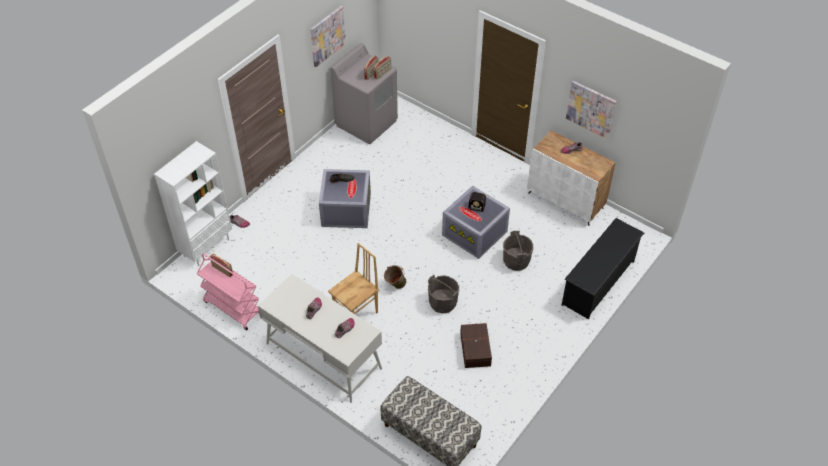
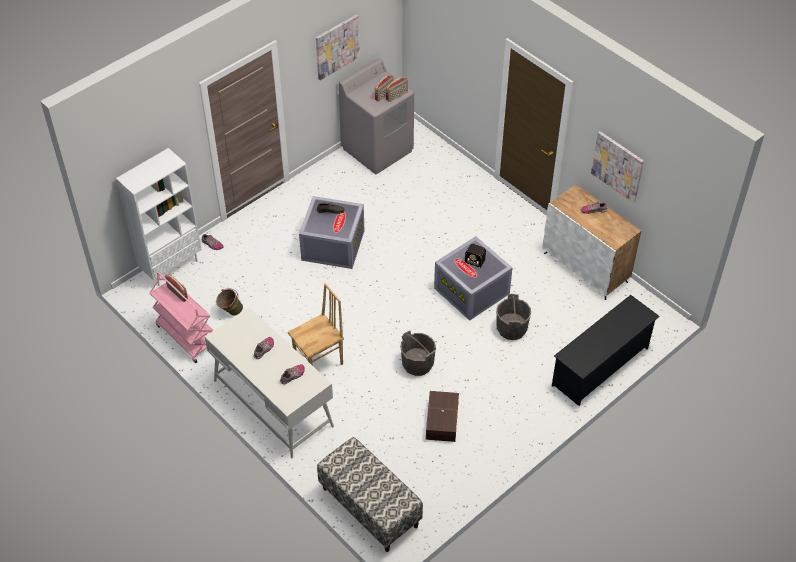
camera: 10 degrees right, 0 degrees up
green bucket [384,265,406,289] -> green bucket moved to [216,289,243,316]

